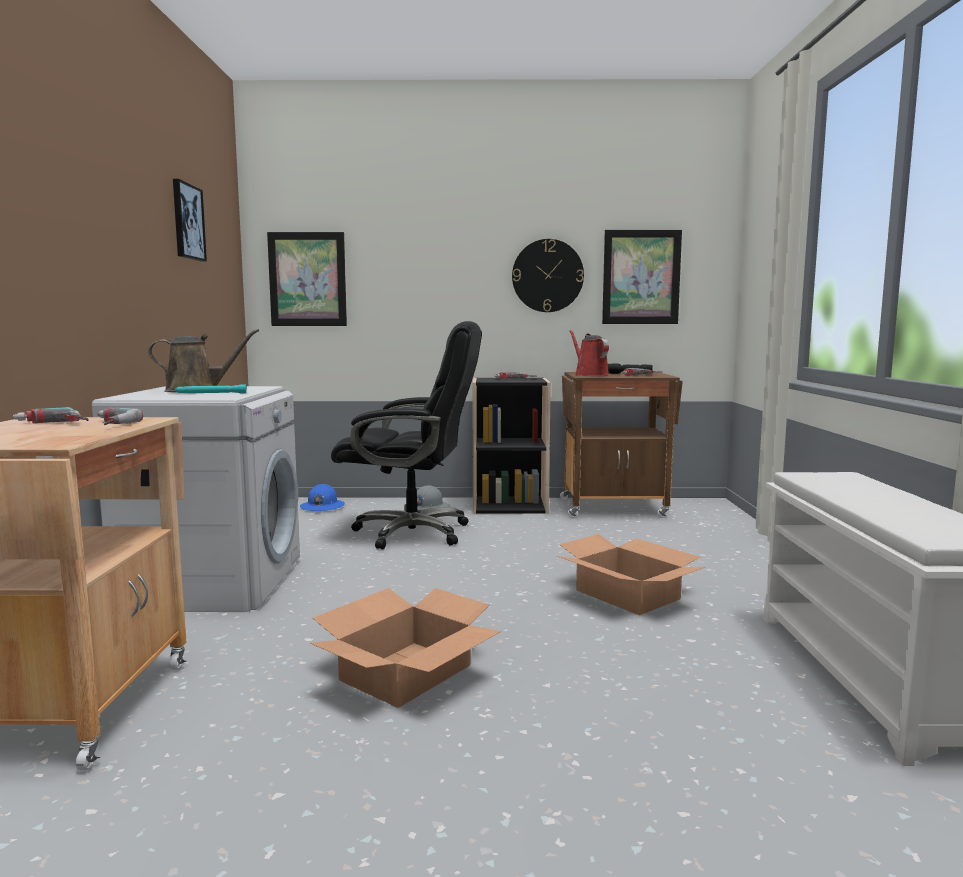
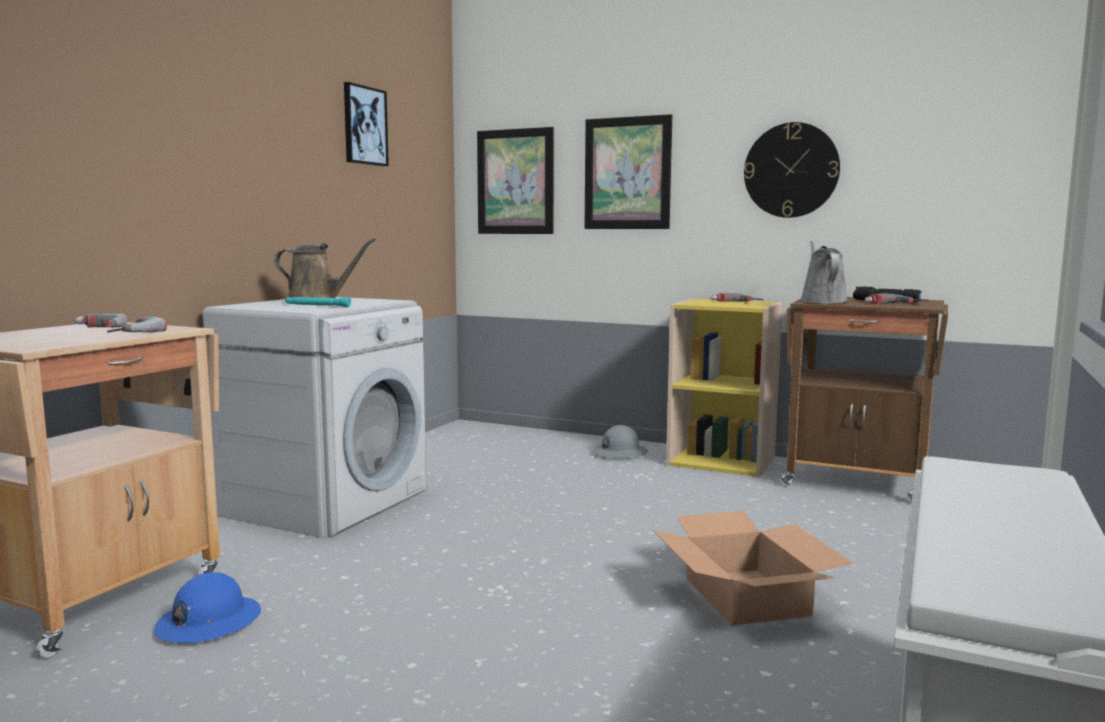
camera: 25 degrees right, 0 degrees up
blue hard hat [300,484,345,511] -> blue hard hat moved to [154,572,261,643]
cardboard box [310,588,501,708] -> none
black office chair [331,321,482,549] -> none
black bookcase [472,378,551,514] -> yellow bookcase [666,299,782,477]
red watering can [569,330,609,376] -> grey watering can [800,241,848,303]
picture [602,230,682,324] -> picture moved to [585,114,672,229]

